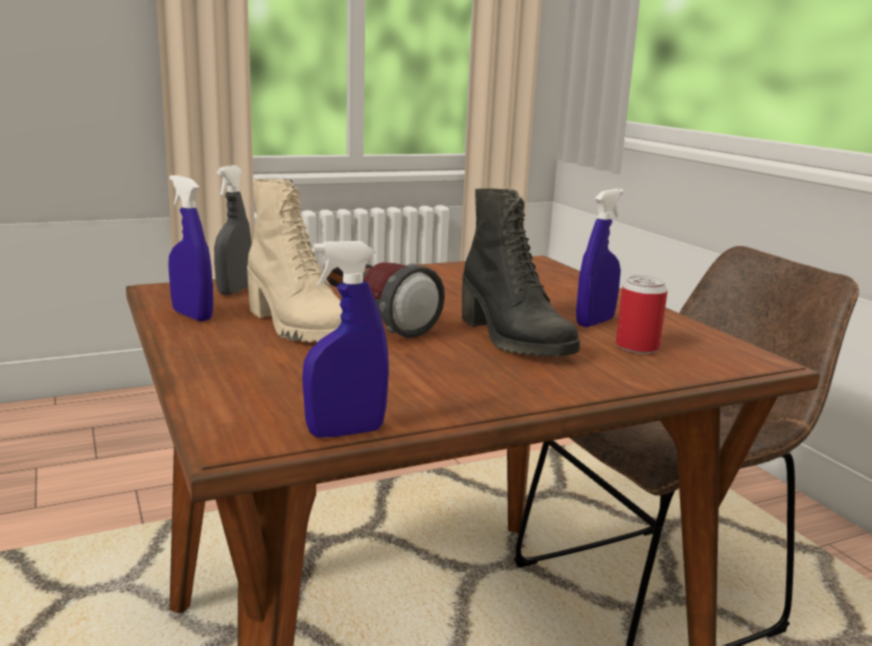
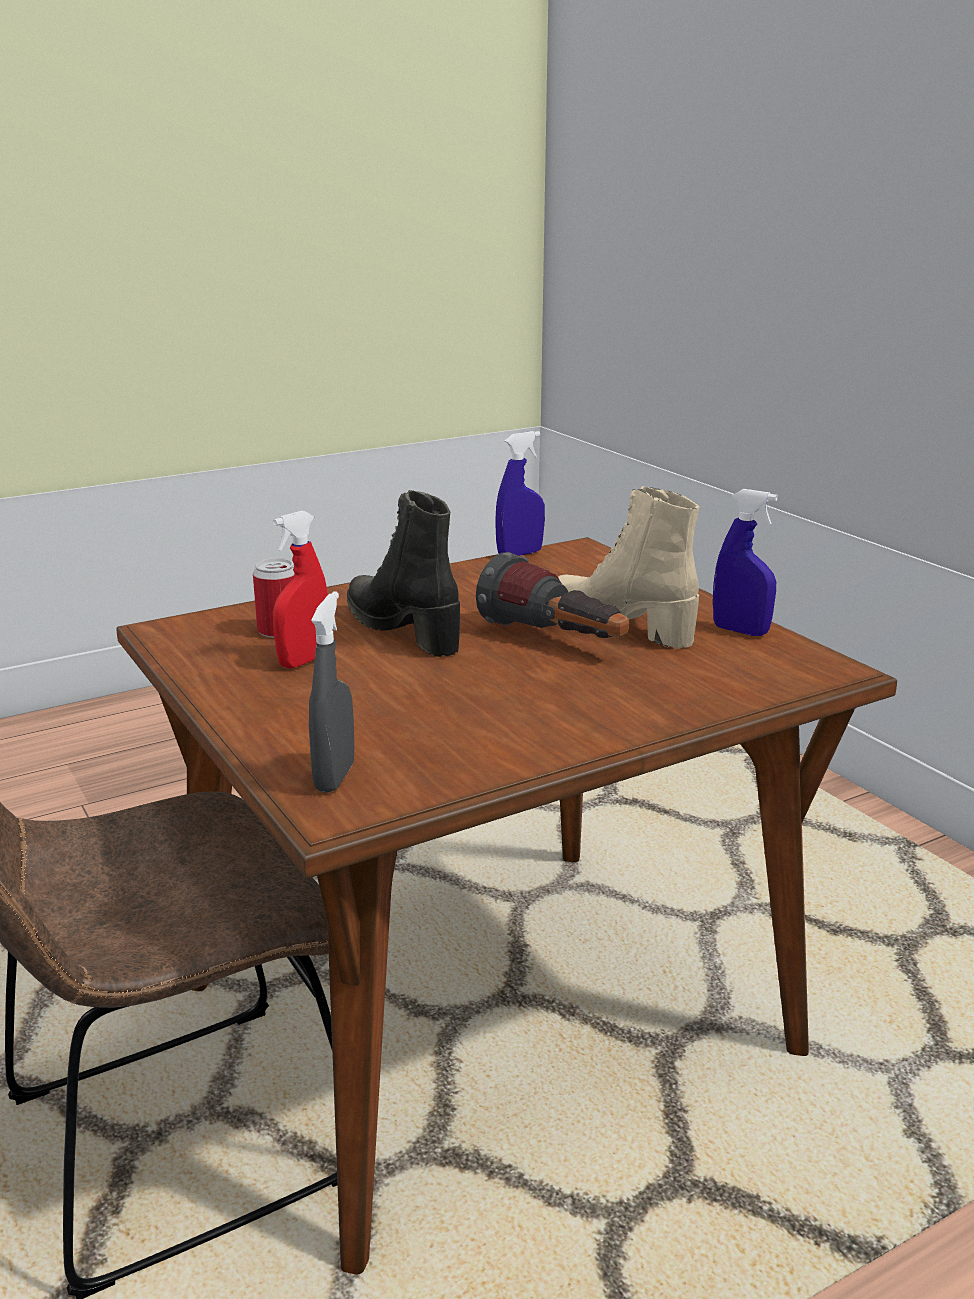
camera: 175 degrees right, 5 degrees up
grey spray bottle [214,165,252,295] -> grey spray bottle moved to [309,591,354,793]
blue spray bottle [576,189,624,327] -> red spray bottle [273,511,328,668]

